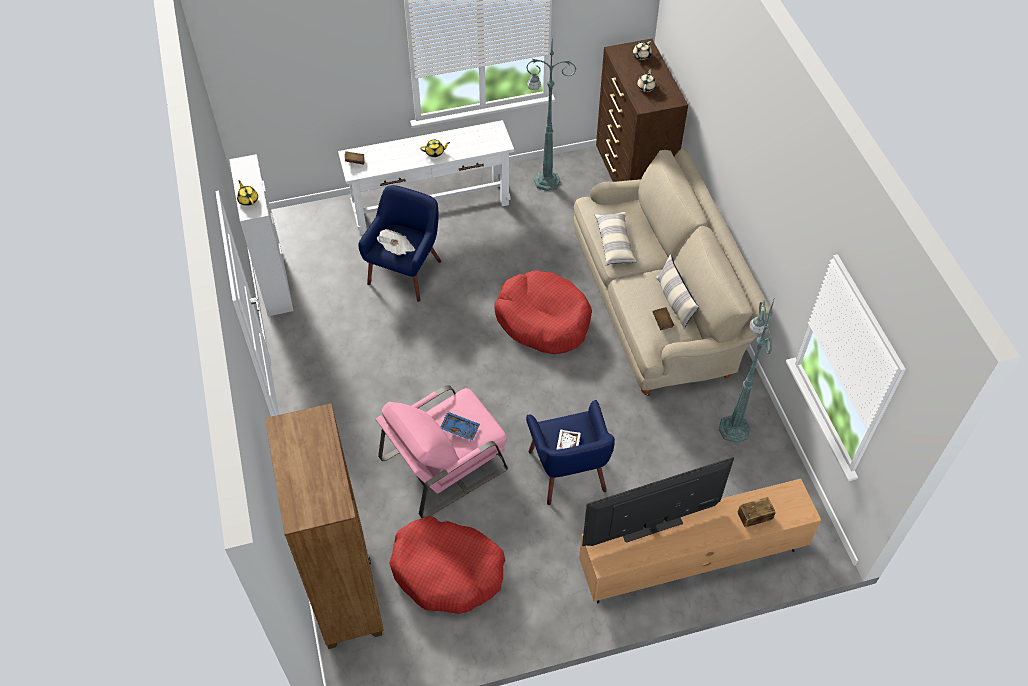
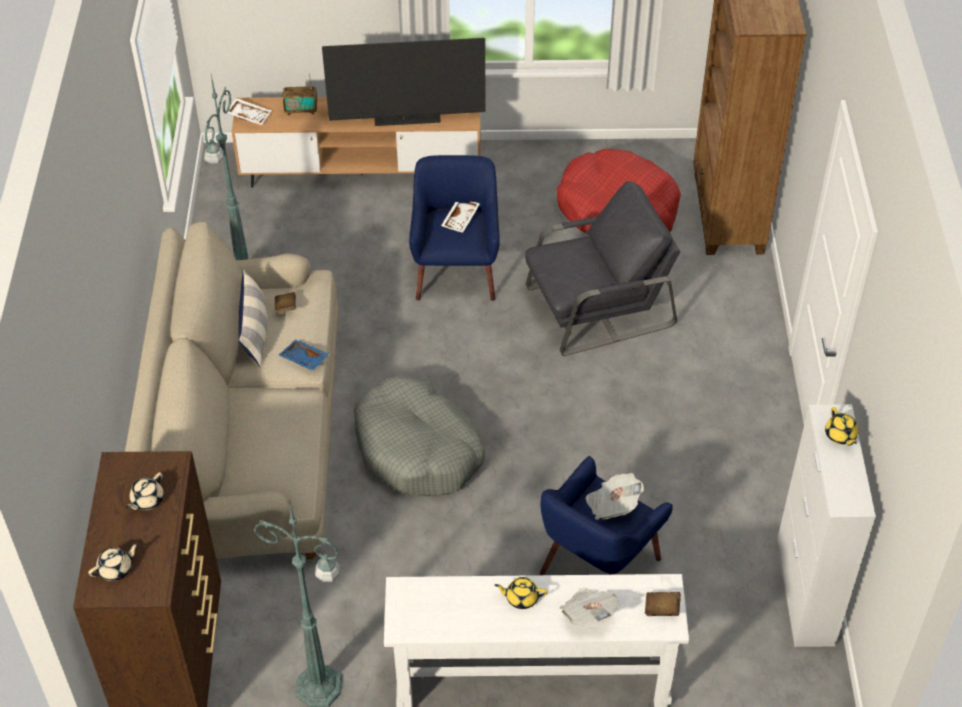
camera: 165 degrees left, 5 degrees down
pink armchair [375,385,508,518] -> grey armchair [525,181,680,356]
blue tray [440,412,480,441] -> blue tray moved to [279,339,330,371]
red dog bed [495,270,592,354] -> grey dog bed [354,376,485,496]
pillow [595,212,637,265] -> none
none -> white tray [228,98,272,125]
none -> newspaper [560,588,620,626]

